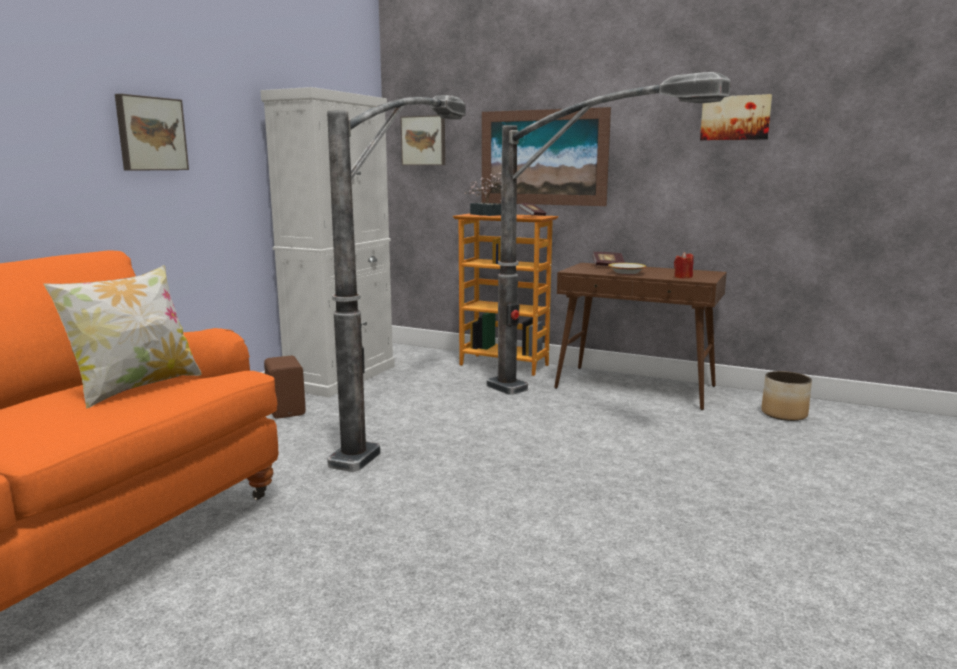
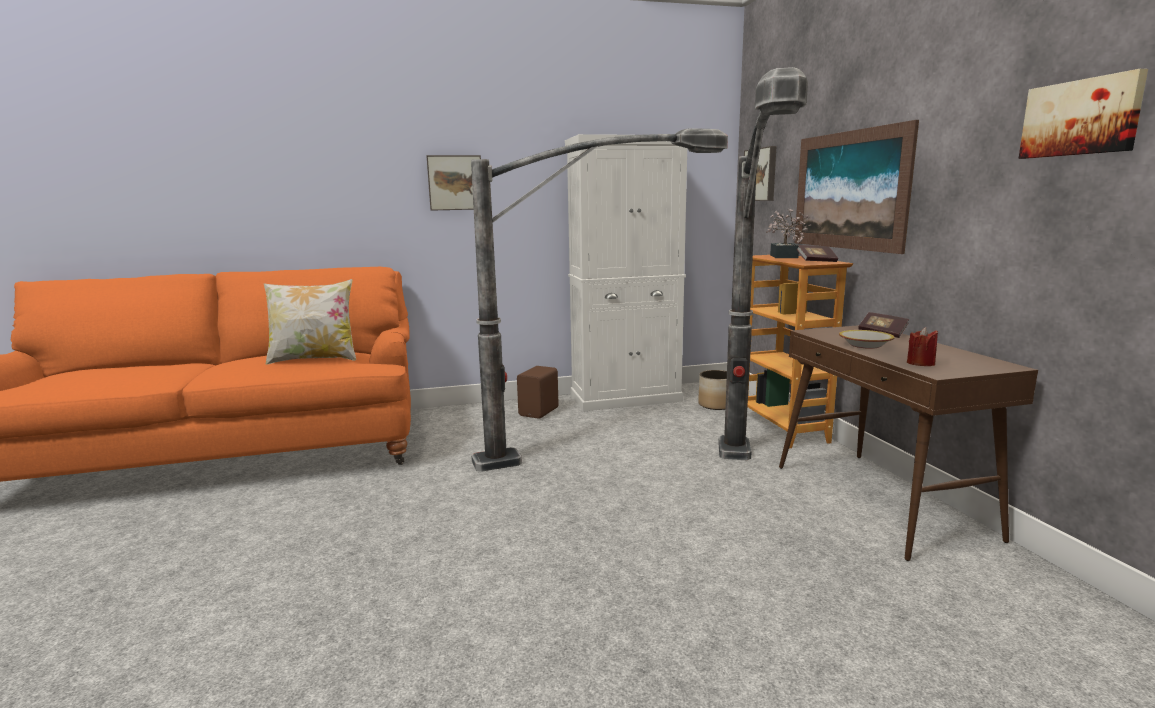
camera: 50 degrees right, 0 degrees up
planter [761,371,812,421] -> planter moved to [698,370,727,410]

